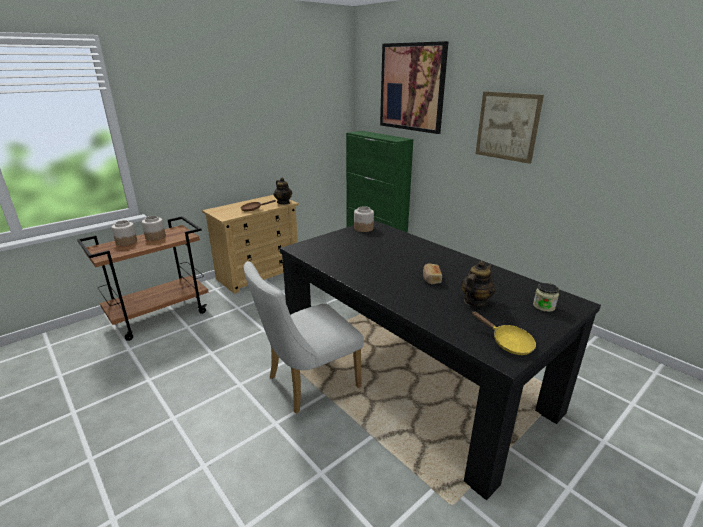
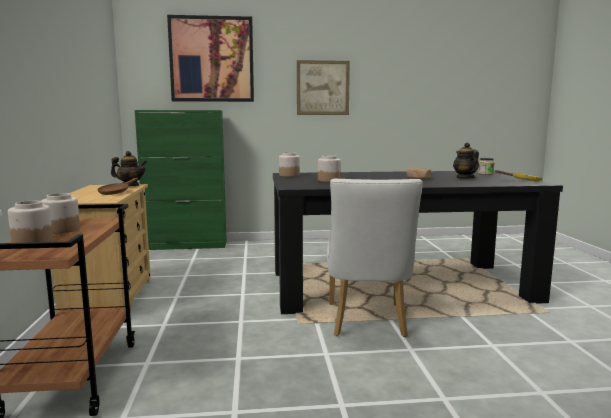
camera: 55 degrees left, 15 degrees down
none -> jar [318,155,341,182]

